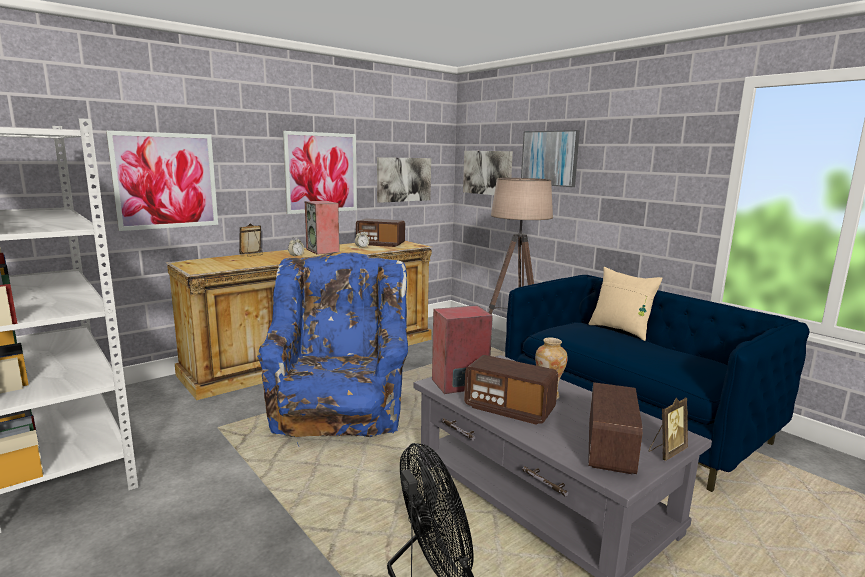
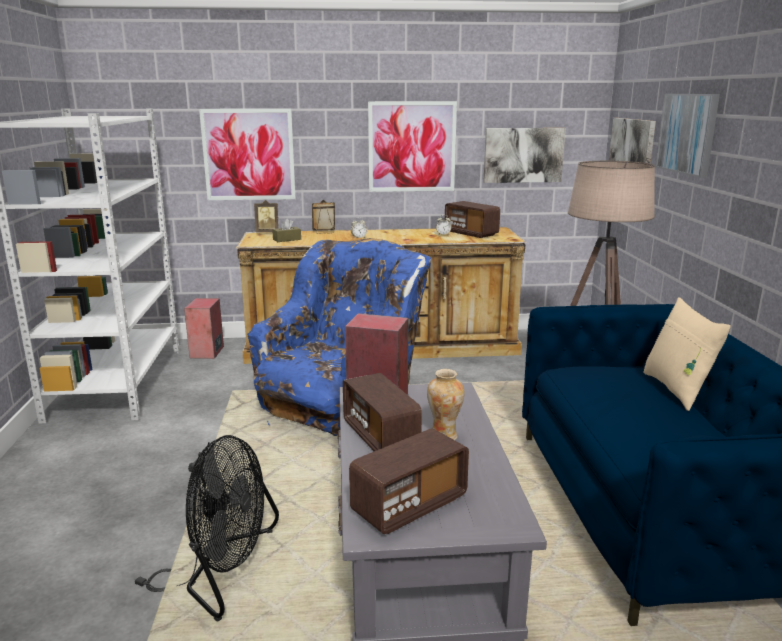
camera: 35 degrees right, 5 degrees up
speaker [305,201,340,255] -> speaker moved to [184,298,224,359]
picture frame [649,397,688,461] -> picture frame moved to [254,200,279,232]
none -> brown tissue box [272,218,301,242]

